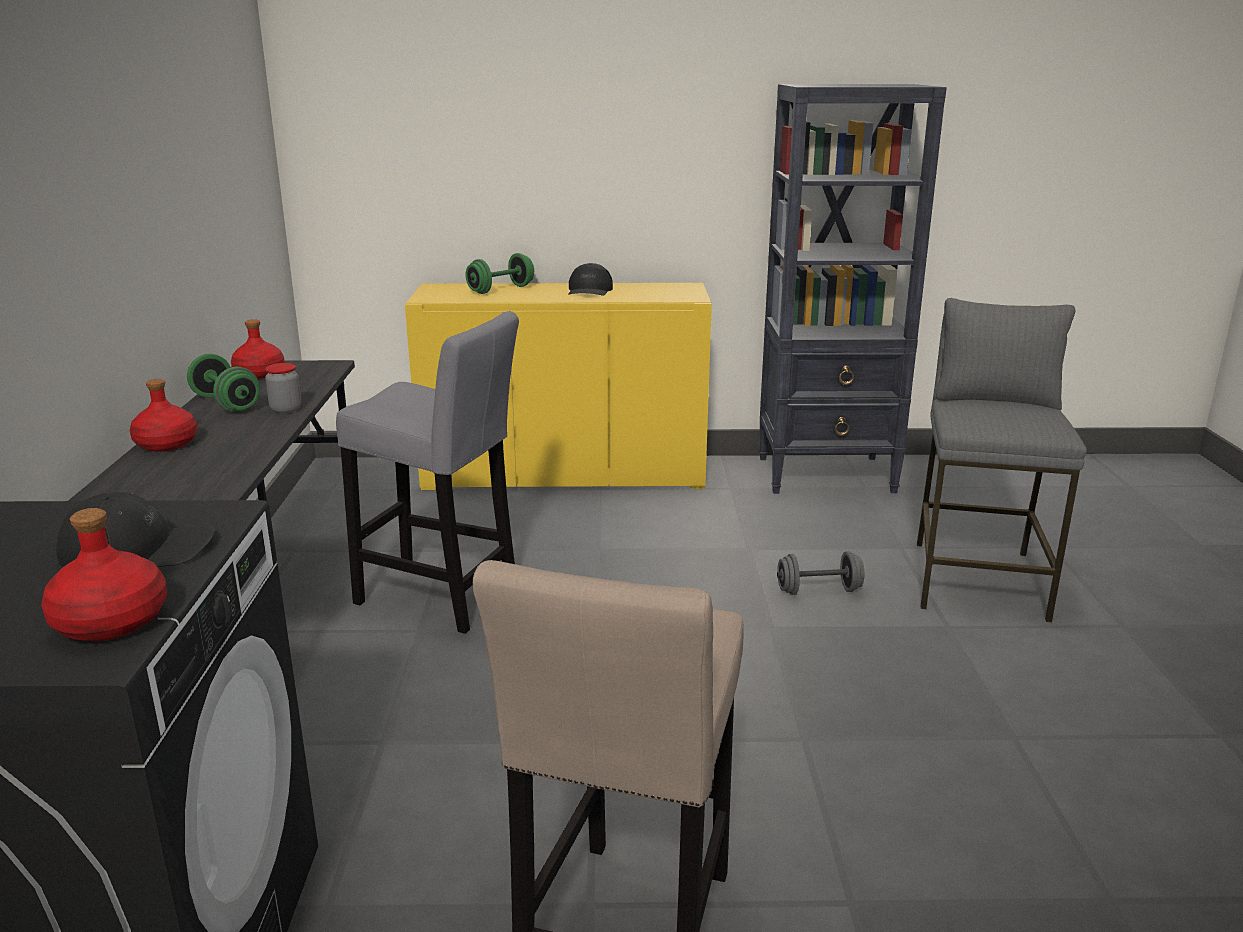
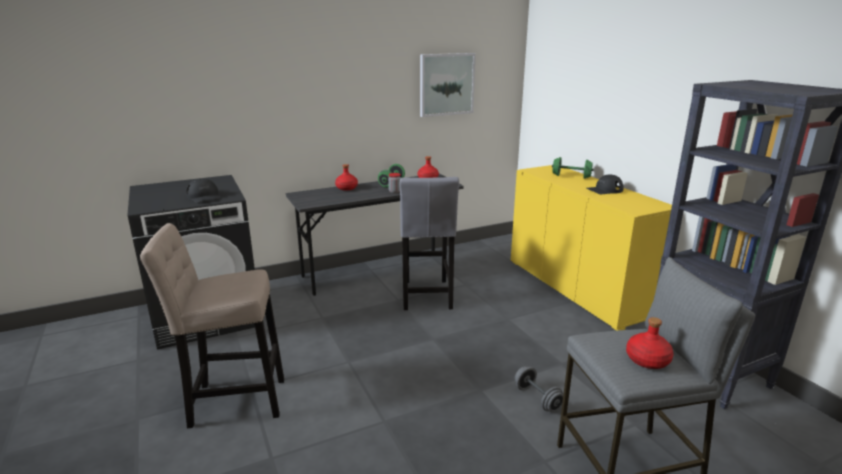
camera: 65 degrees right, 0 degrees up
red bottle [41,508,167,641] -> red bottle moved to [626,317,674,369]
none -> picture [420,53,476,117]

